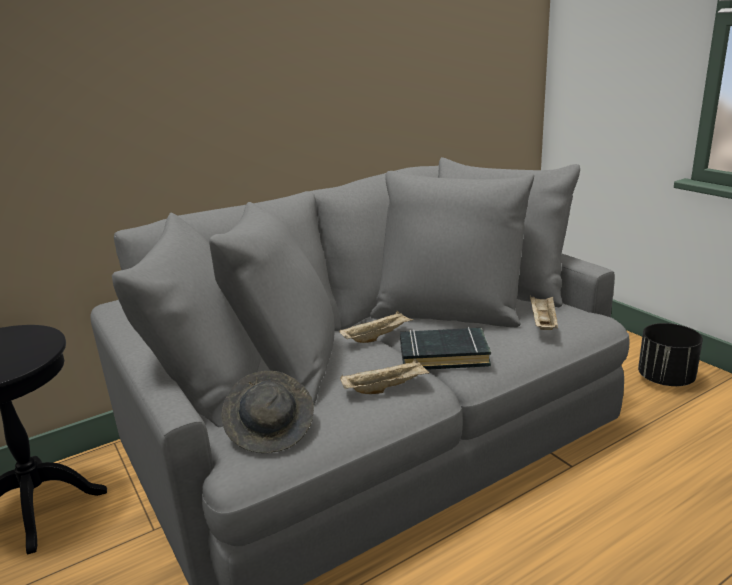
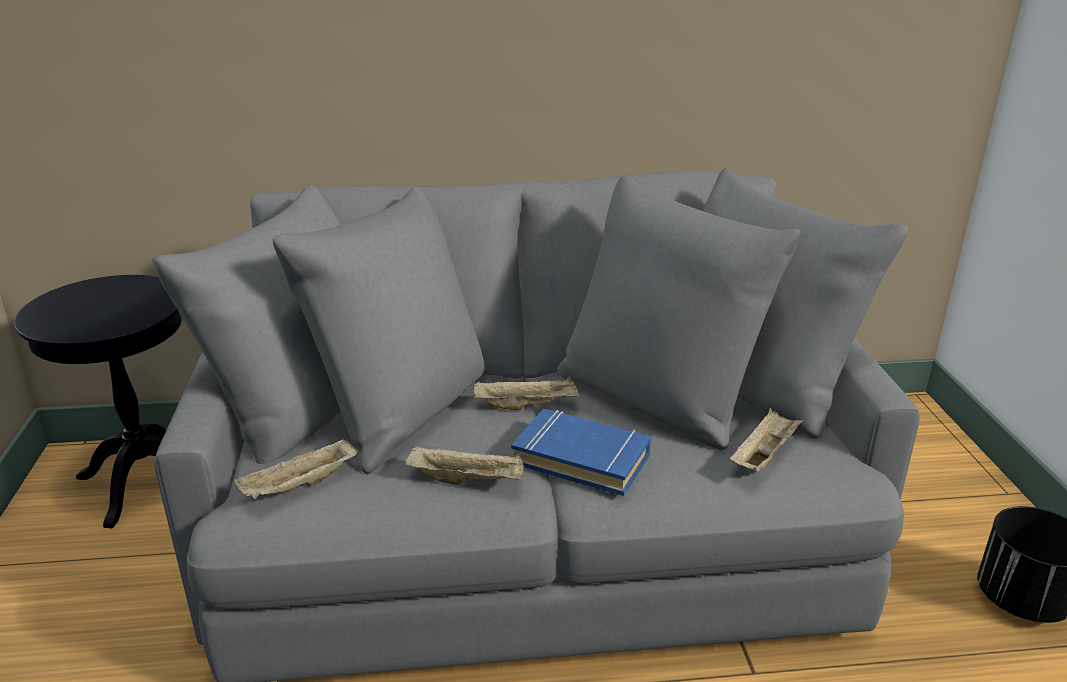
camera: 25 degrees right, 5 degrees up
grey hat [221,371,314,453] -> beige tray [235,437,357,499]
black book [400,327,491,370] -> blue book [511,409,651,496]

